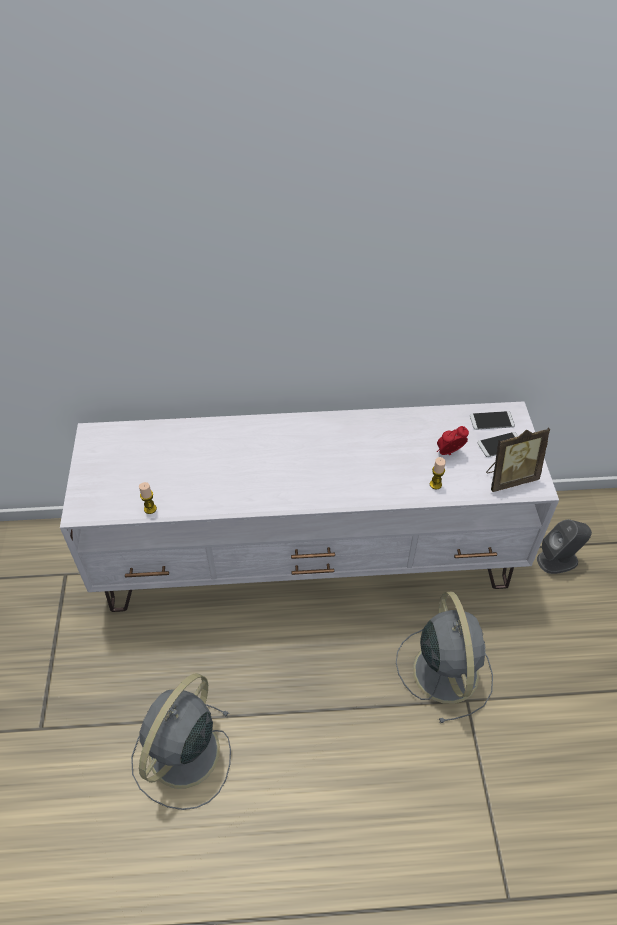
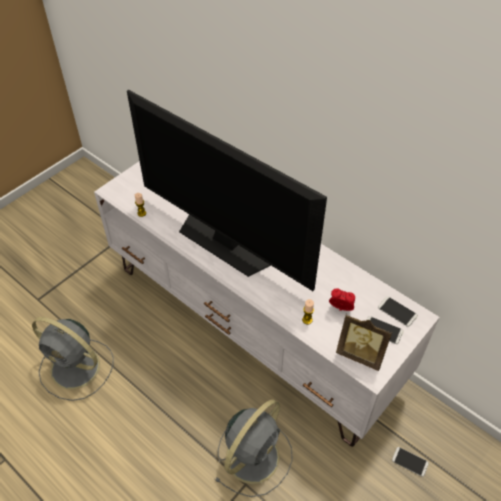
camera: 45 degrees right, 0 degrees up
grey fan [131,673,231,810] -> grey fan turned 135 degrees counterclockwise [32,317,114,401]
grey speaker [537,519,592,574] -> phone [392,447,429,477]
none -> television [127,90,327,291]

